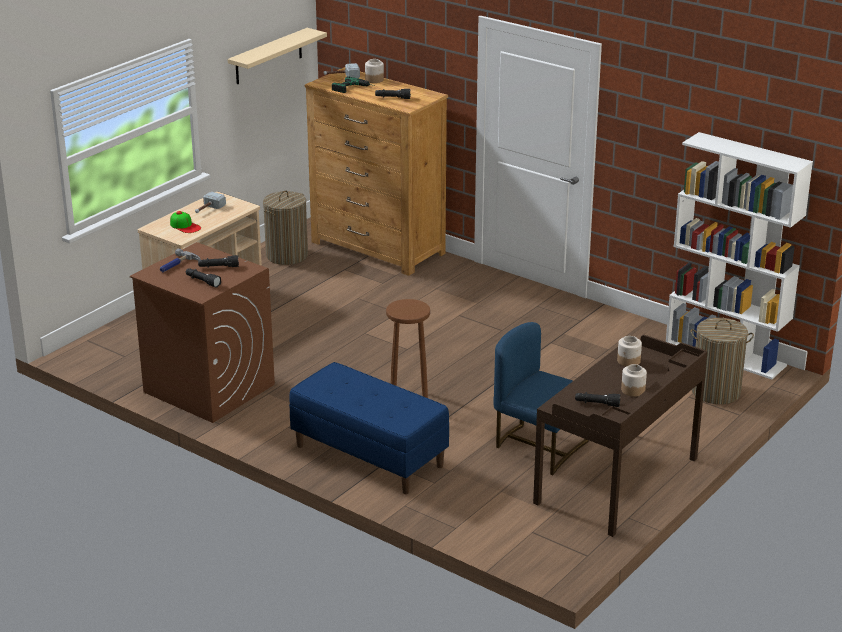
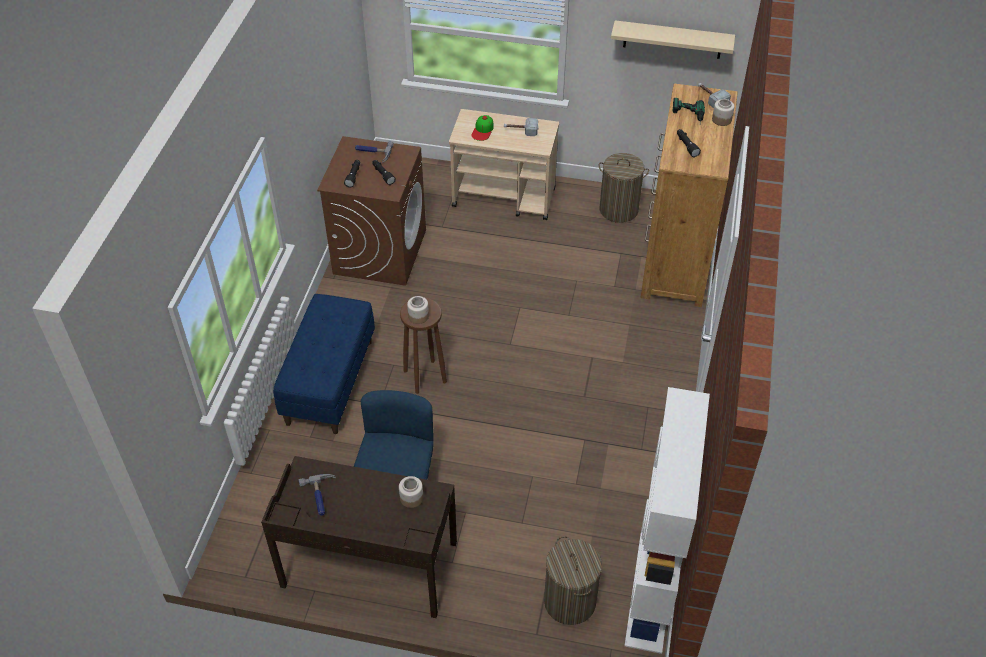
camera: 65 degrees right, 20 degrees up
black flashlight [575,392,621,407] -> hammer [299,474,335,516]
jar [621,364,647,397] -> jar moved to [407,296,429,324]

